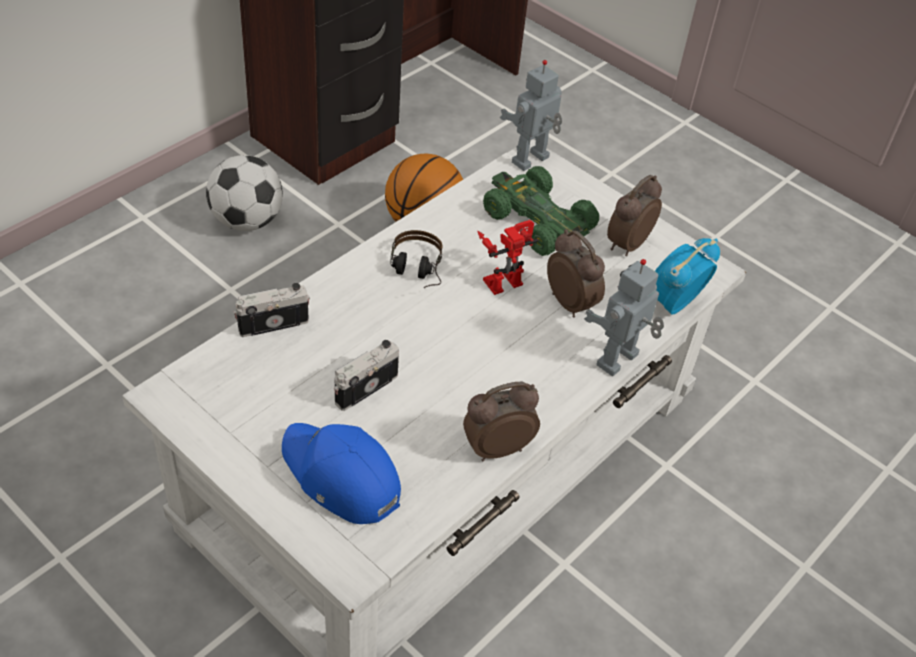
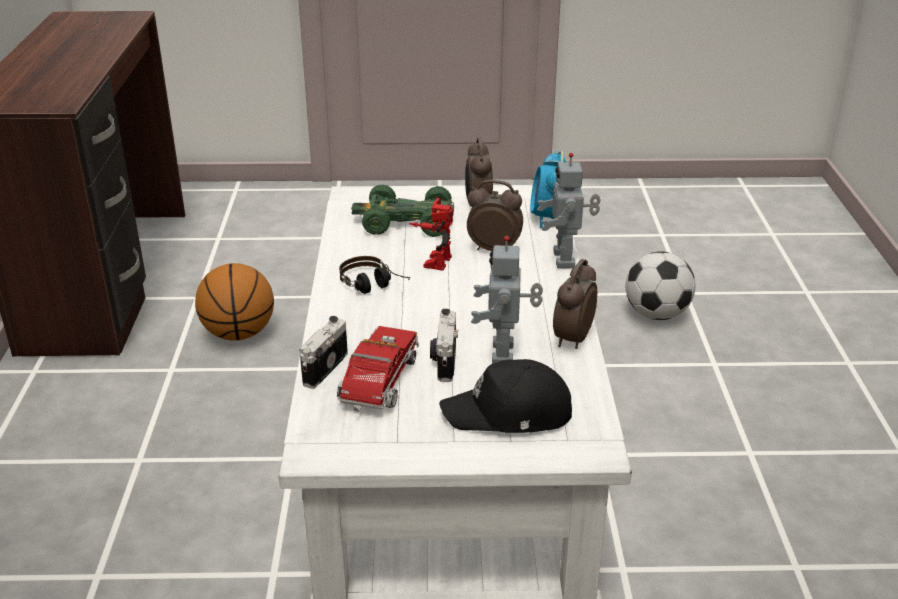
camera: 40 degrees left, 15 degrees down
football [206,155,283,231] -> football moved to [626,252,695,320]
blue cap [282,423,401,524] -> black cap [439,359,572,433]
toy robot [500,60,562,171] -> toy robot moved to [471,236,543,364]
none -> toy truck [337,326,419,412]

